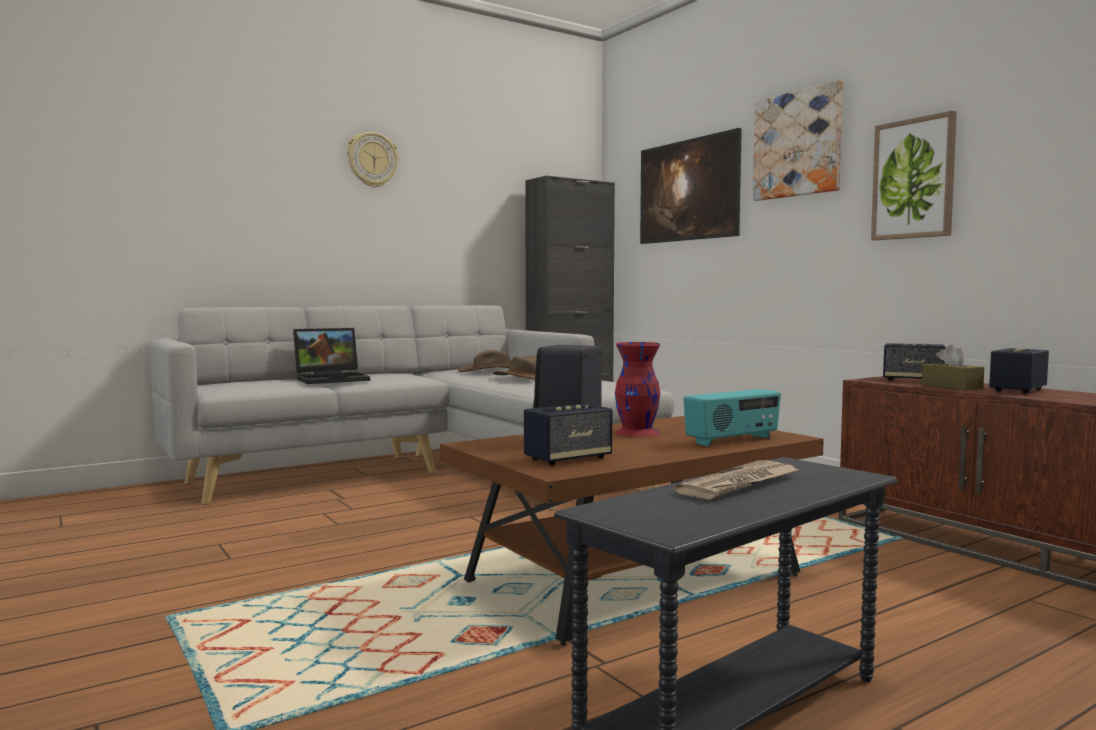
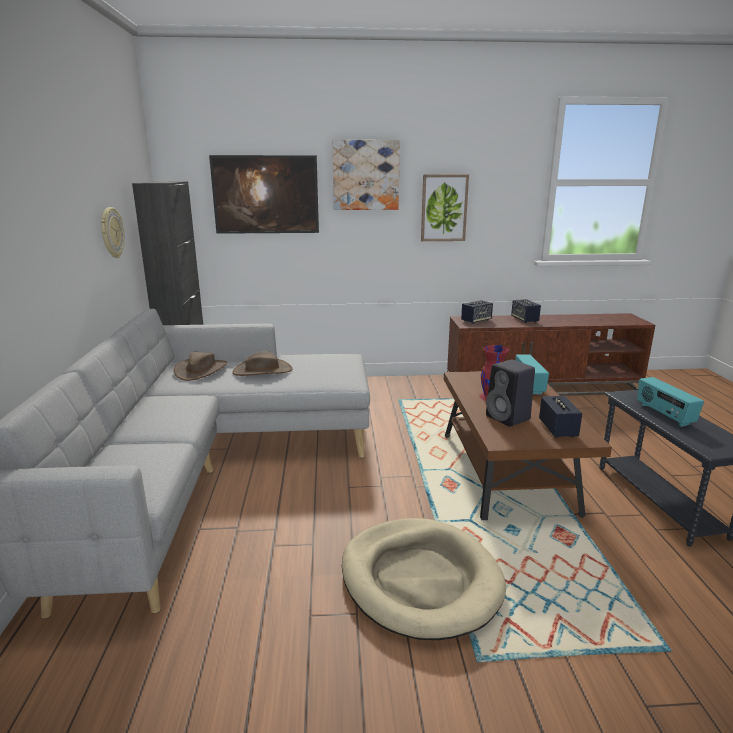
camera: 60 degrees left, 15 degrees up
laptop [293,328,370,384] -> none
wall clock [347,132,399,187] -> wall clock moved to [101,207,125,258]
newspaper [674,460,799,500] -> radio [637,377,704,427]
brown tissue box [922,344,984,390] -> none
none -> beige dog bed [342,518,506,640]

